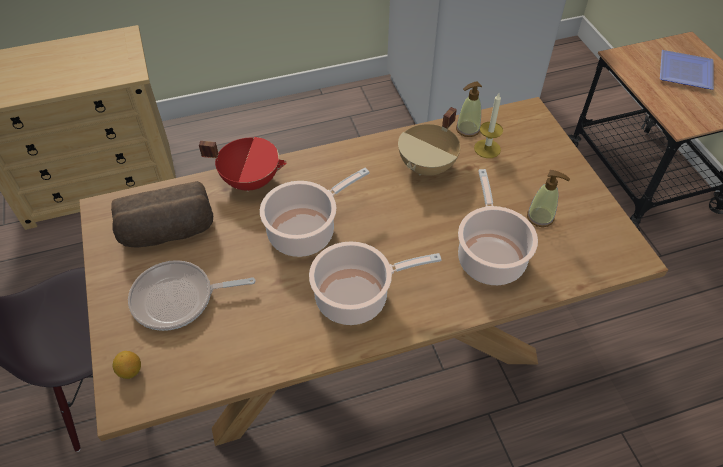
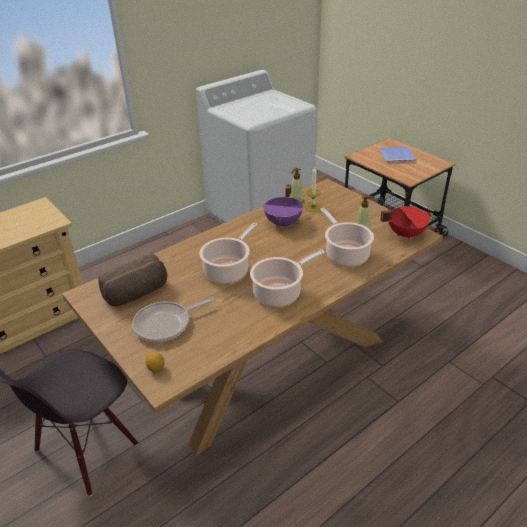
camera: 20 degrees left, 15 degrees down
red cooking pot [199,137,287,192] -> red cooking pot moved to [380,206,433,240]
beige cooking pot [398,107,461,176] -> purple cooking pot [263,184,303,228]

